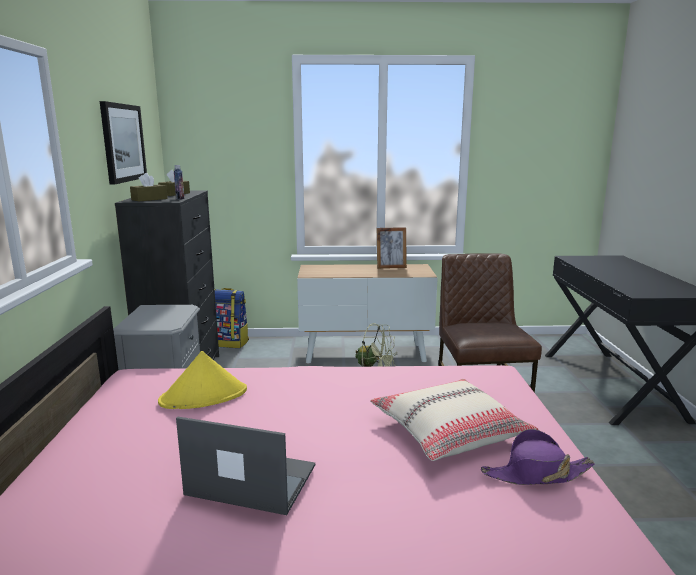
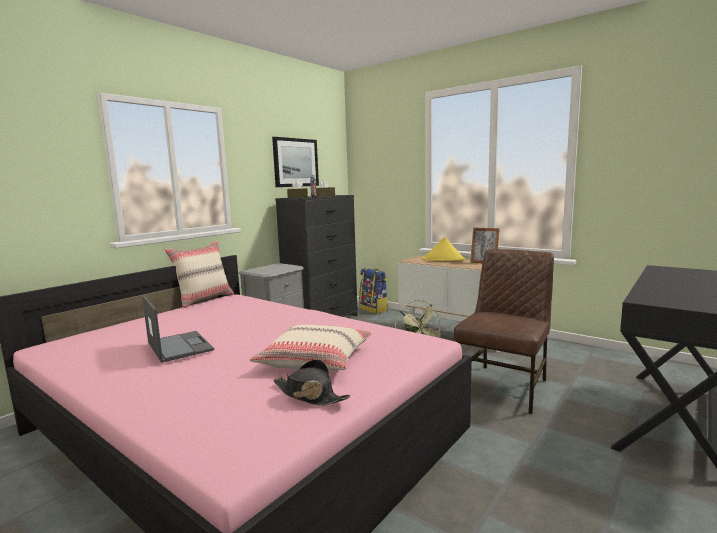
camera: 40 degrees right, 5 degrees down
yellow hat [158,351,247,409] -> yellow hat moved to [423,237,465,261]
purple hat [481,429,595,485] -> black hat [274,359,350,406]
none -> beige pillow [164,241,234,308]

